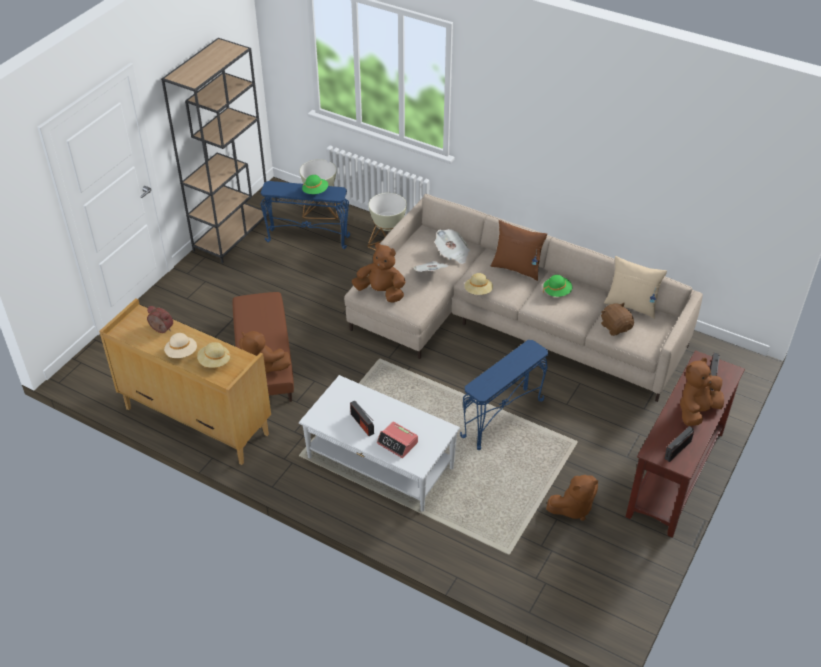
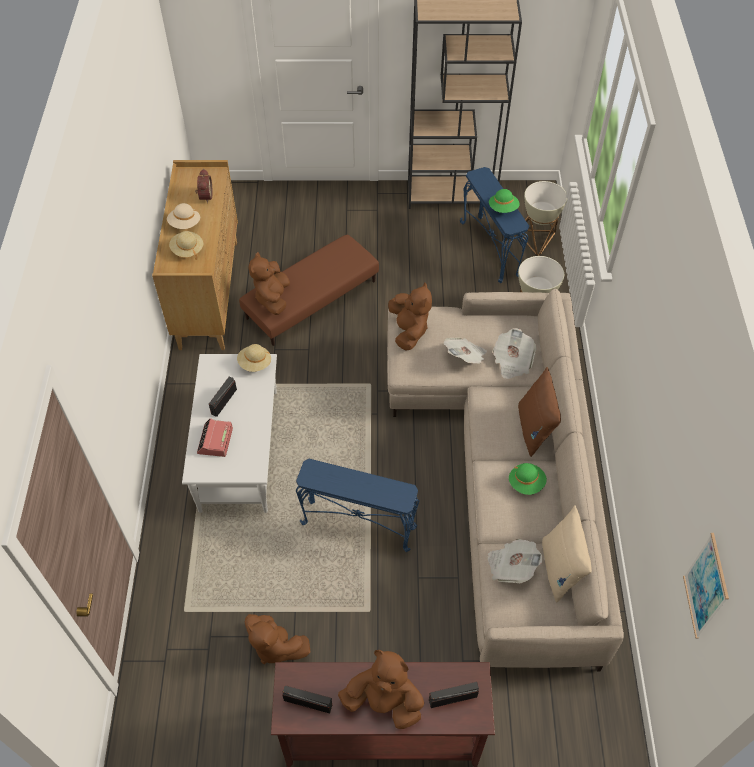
camera: 60 degrees right, 10 degrees up
beige hat [465,273,493,295] -> beige hat moved to [237,344,271,372]
brown plush toy [601,303,634,336] -> newspaper [487,539,542,584]
none -> picture [683,533,729,638]

